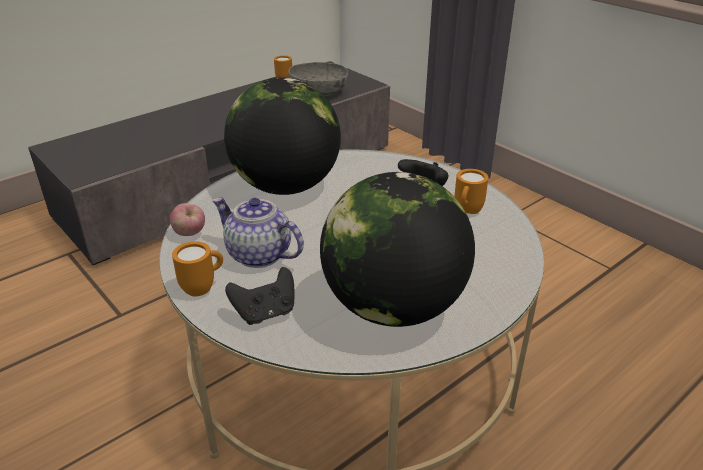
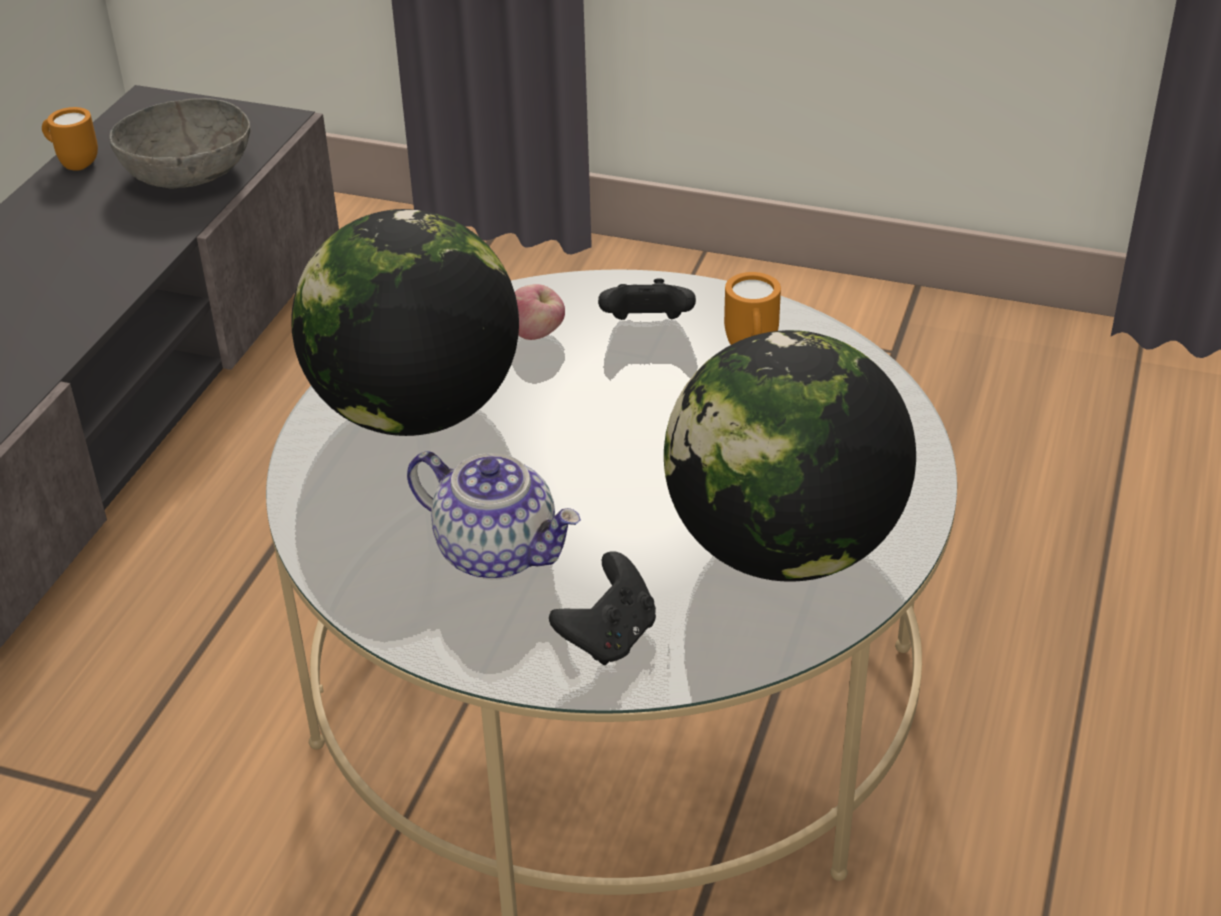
camera: 30 degrees left, 5 degrees up
apple [170,203,205,236] -> apple moved to [515,284,565,340]
orange mug [172,241,223,297] -> none
teapot [212,197,304,268] -> teapot turned 150 degrees counterclockwise [407,451,581,580]

